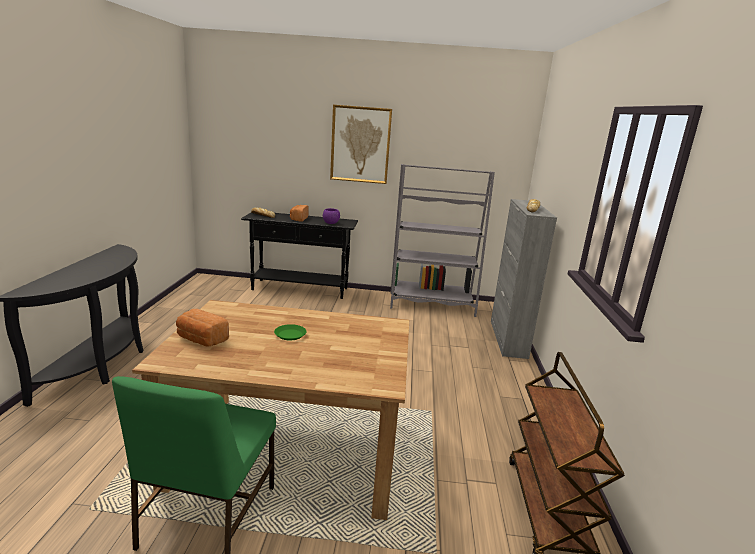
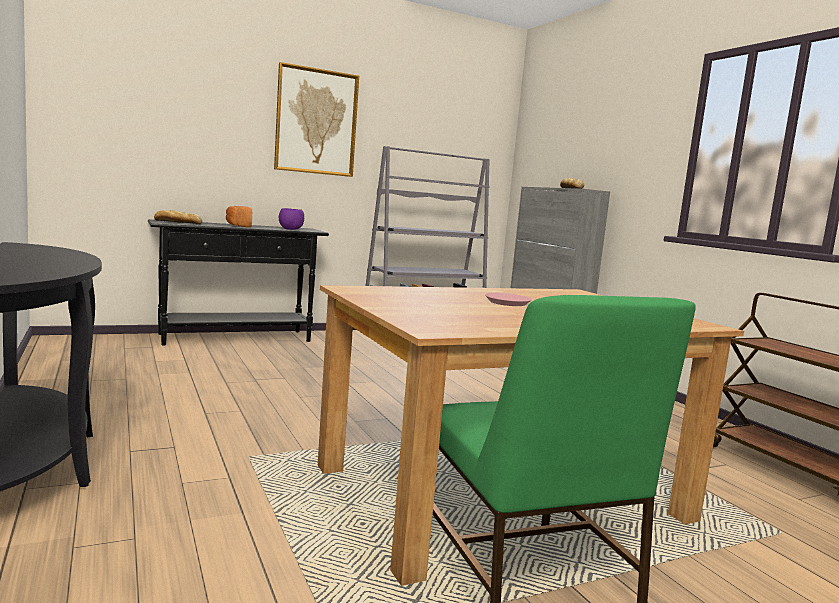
camera: 30 degrees left, 10 degrees down
bread [176,309,229,347] -> none
green plate [274,324,306,341] -> pink plate [485,293,532,306]

